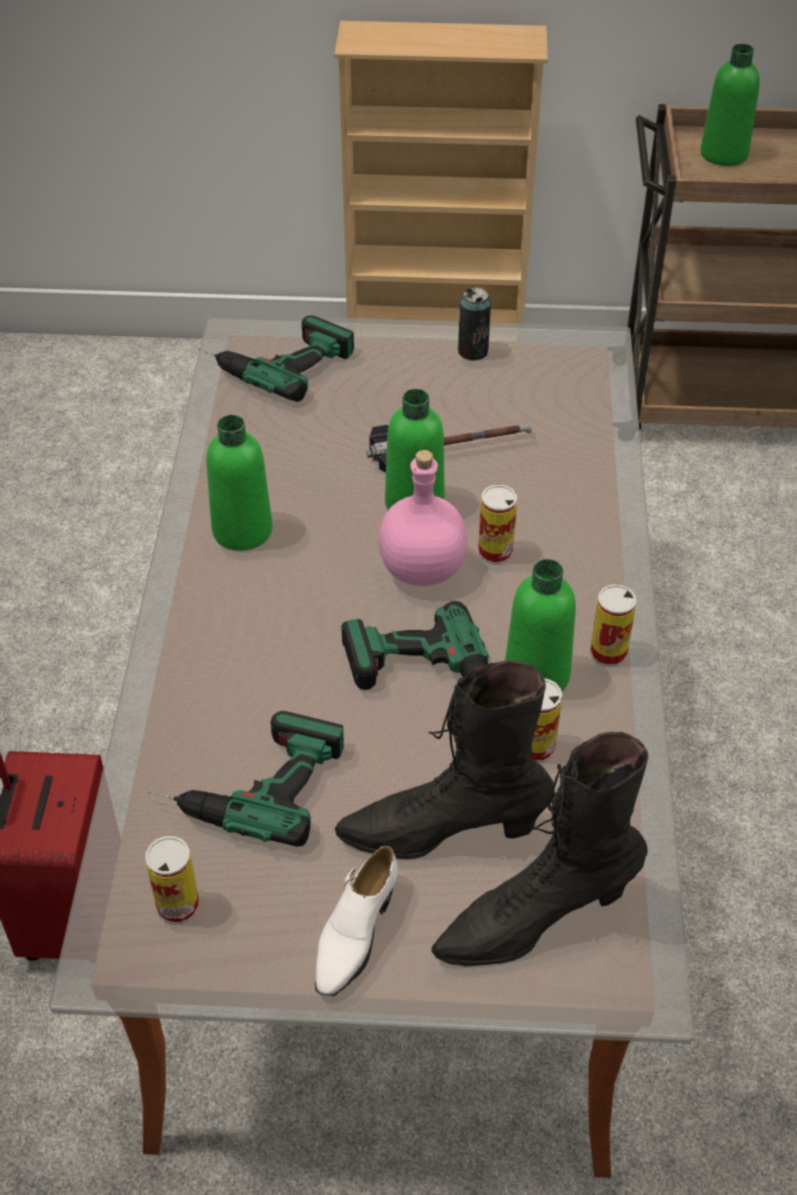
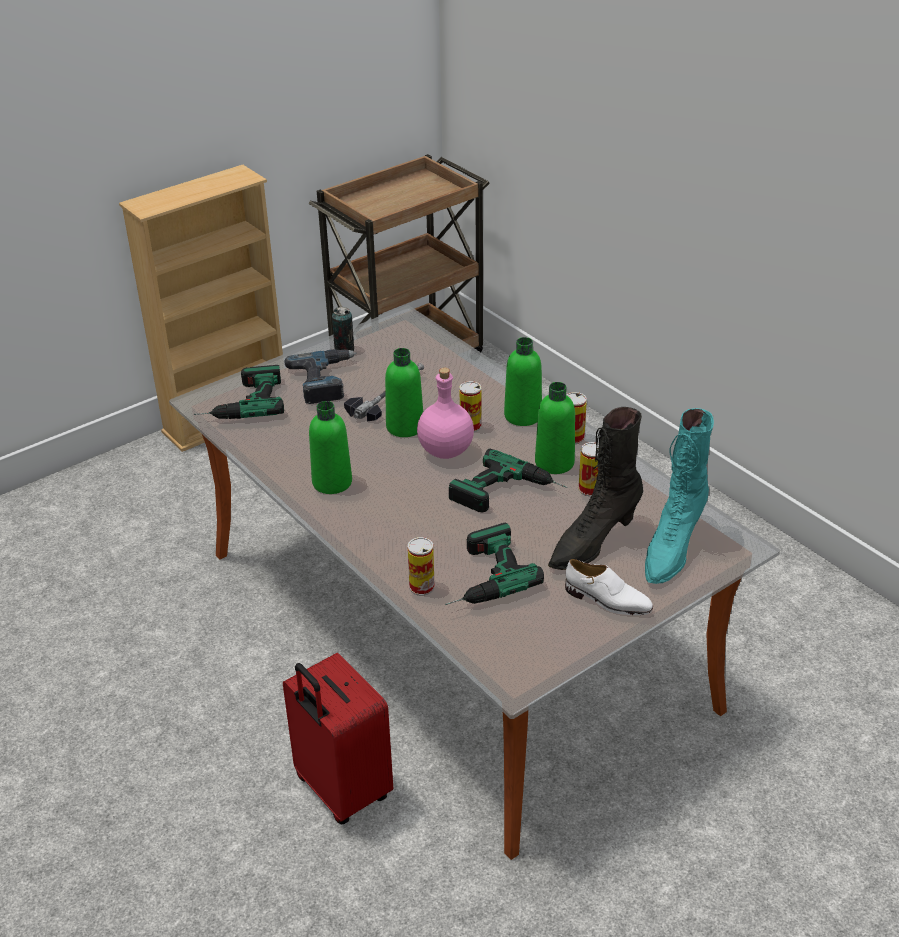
camera: 40 degrees left, 10 degrees down
can [145,836,199,925] -> can moved to [408,537,435,596]
white shoe [315,846,398,997] -> white shoe turned 45 degrees counterclockwise [565,559,653,615]
black boot [431,732,648,967] -> turquoise boot [645,408,714,584]
green bottle [701,44,760,166] -> green bottle moved to [504,337,542,426]
none -> power drill [284,349,356,404]

